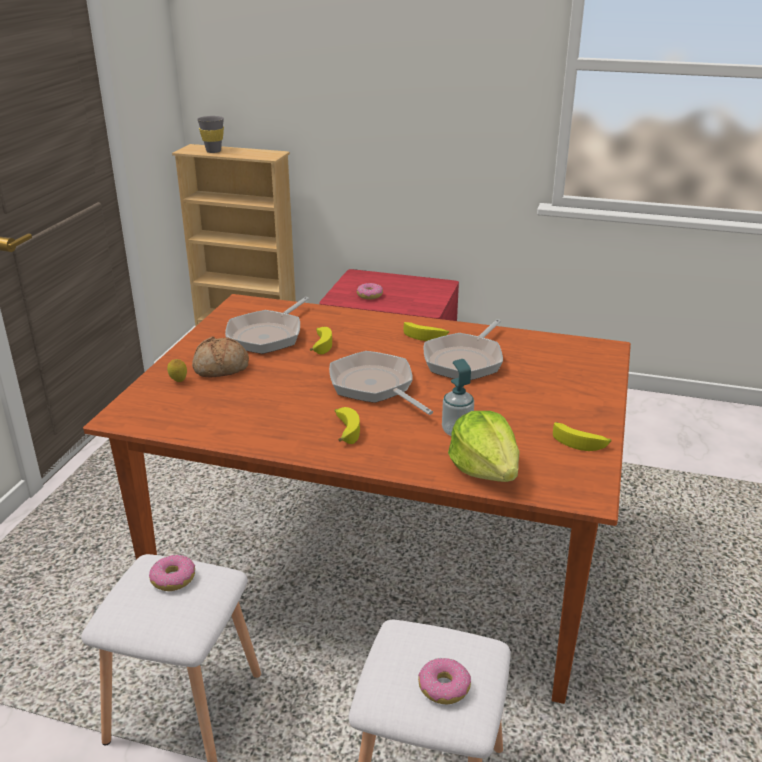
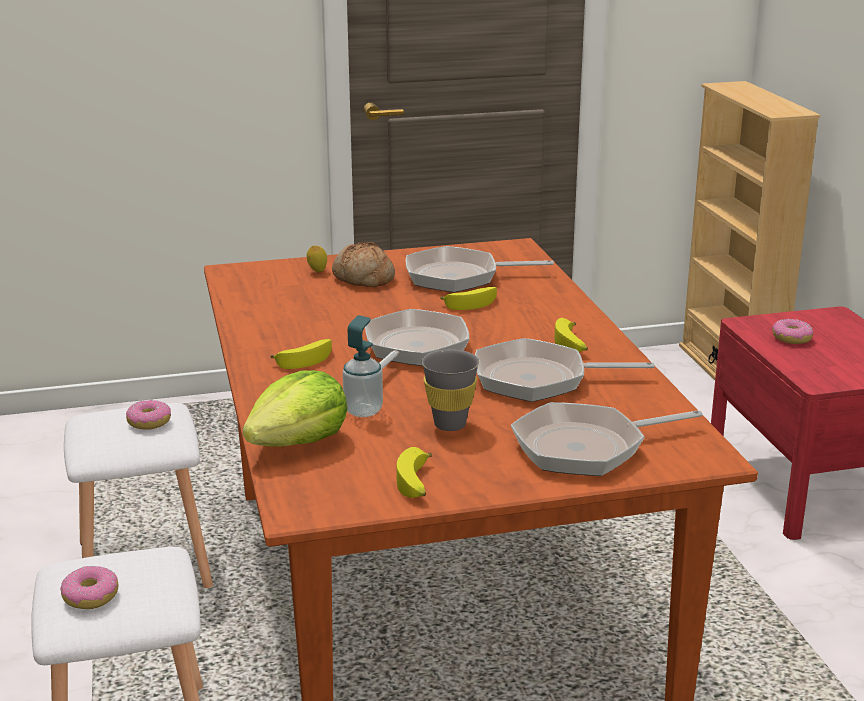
camera: 60 degrees right, 5 degrees down
grey cup [197,116,224,153] -> grey cup moved to [421,349,479,431]
none -> frying pan [511,402,703,476]

